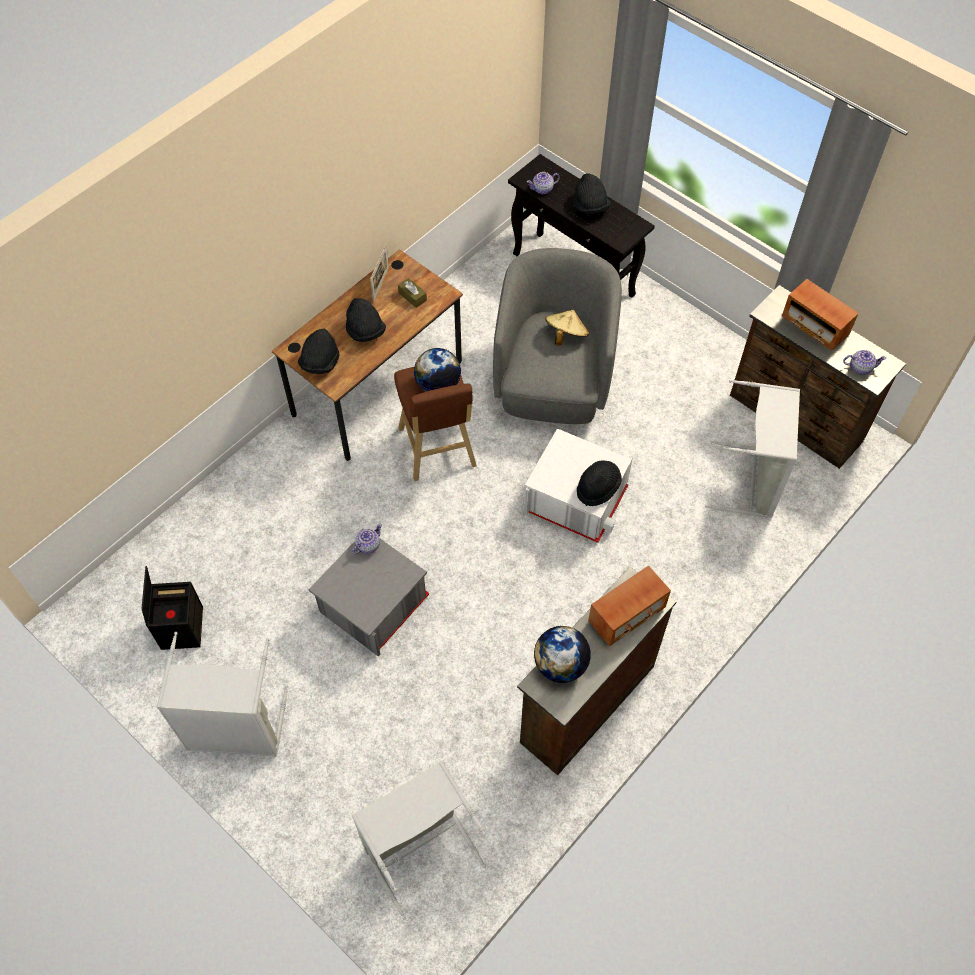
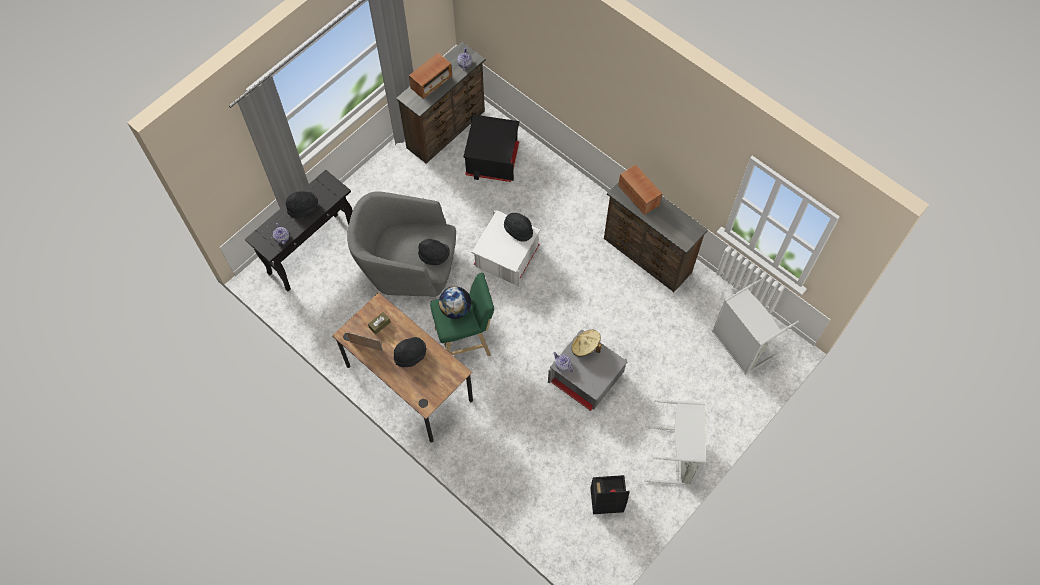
camera: 90 degrees left, 5 degrees up
black hat [298,328,339,374] -> black hat moved to [418,239,450,265]
brown stool [394,367,477,481] -> green stool [430,273,494,356]
globe [534,626,591,683] -> none
beige hat [546,310,589,346] -> beige hat moved to [571,330,602,357]
grey laundry basket [705,380,800,518] -> black storage box [463,114,519,182]

